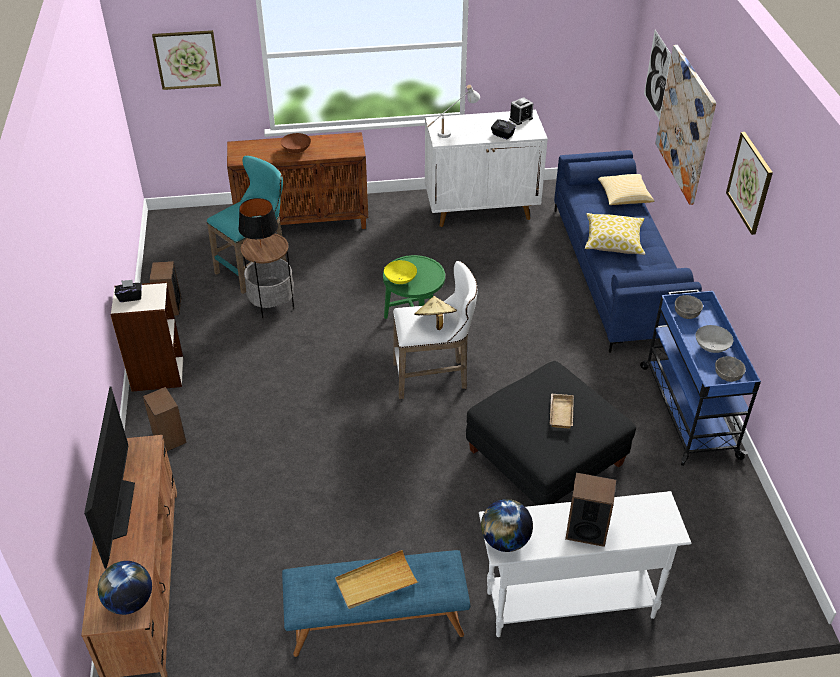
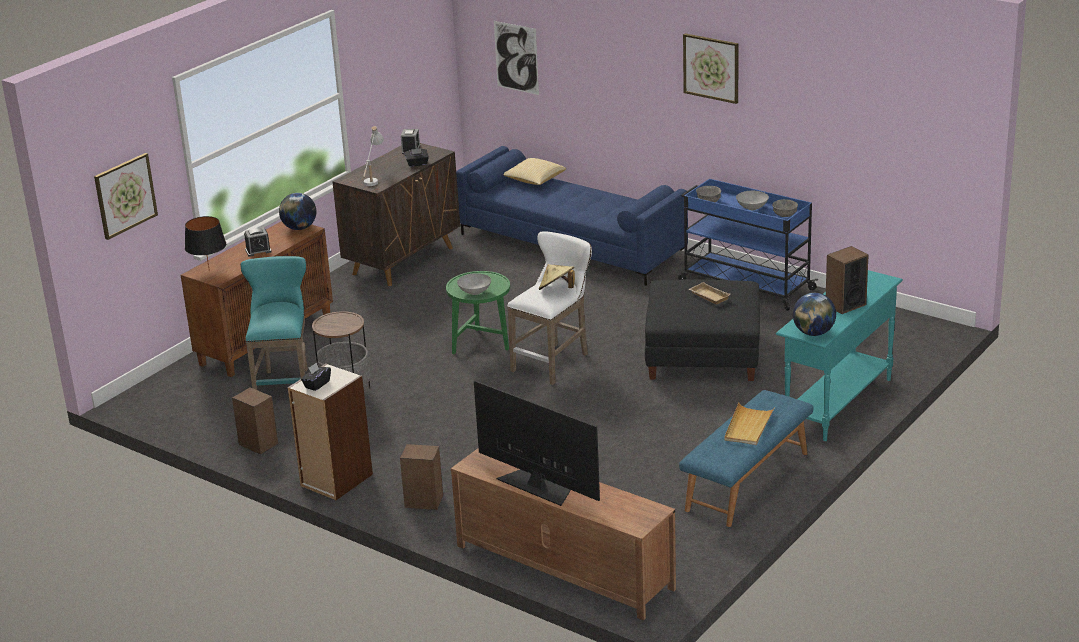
camera: 45 degrees left, 15 degrees down
globe [98,561,152,615] -> globe moved to [279,193,317,230]
black table lamp [239,198,278,245] -> black table lamp moved to [185,216,226,271]
brown bowl [281,133,311,153] -> alarm clock [244,227,272,257]
yellow bowl [384,260,417,284] -> grey bowl [457,273,491,295]
white cabinet [425,110,548,227] -> brown cabinet [332,143,460,286]
white console table [479,491,691,637] -> turquoise console table [776,270,903,441]
pillow [585,213,645,255] -> none
picture [655,45,716,205] -> none

